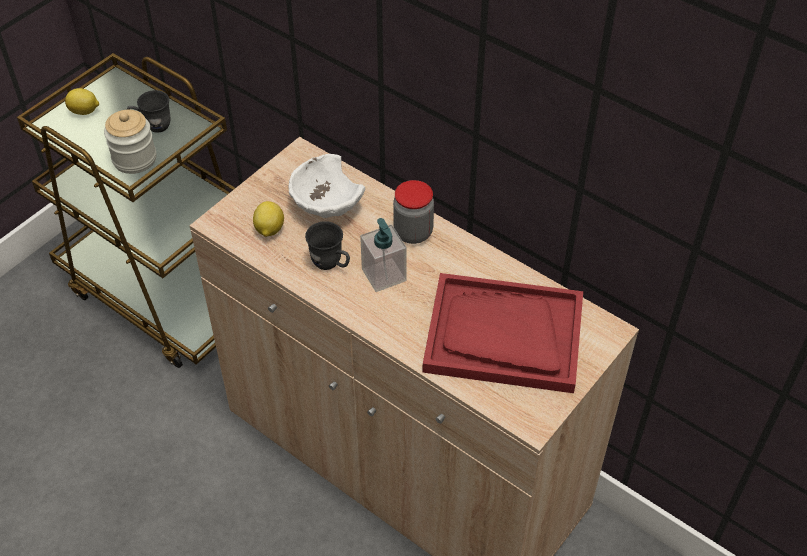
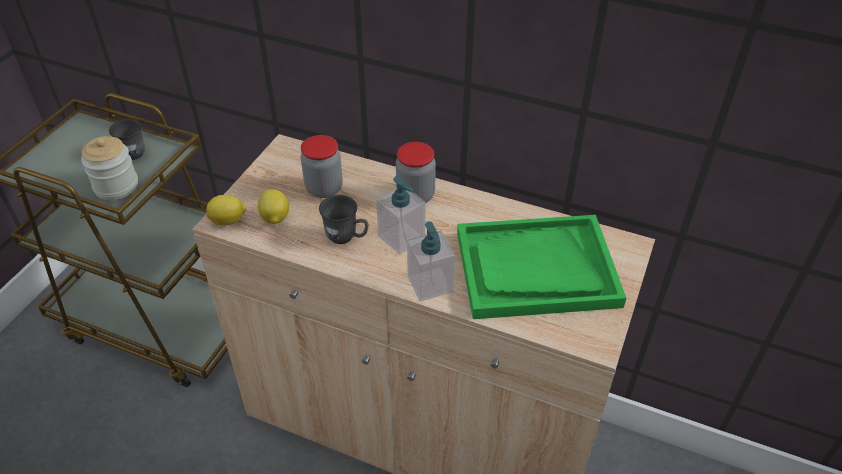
camera: 15 degrees left, 5 degrees down
lemon [65,88,99,115] -> lemon moved to [206,195,246,226]
white bowl [289,154,365,218] -> jar [301,135,343,198]
red tray [422,273,583,393] -> green tray [457,215,626,319]
none -> soap dispenser [407,221,455,301]

